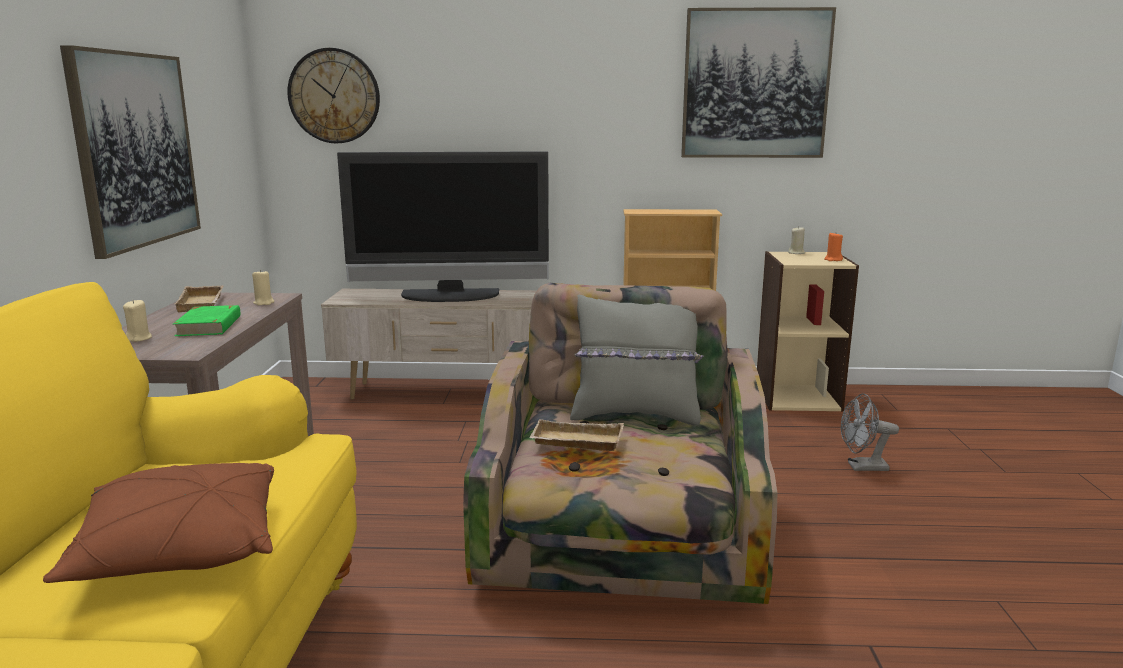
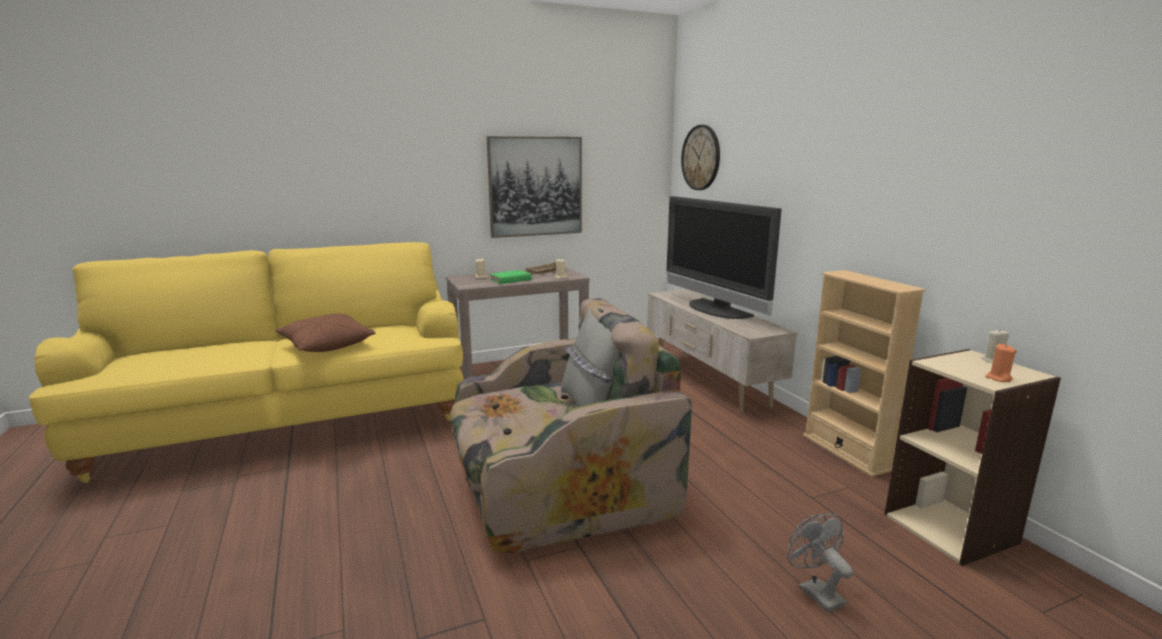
camera: 65 degrees right, 0 degrees up
beige tray [529,419,624,451] -> none
picture [681,7,836,158] -> none

